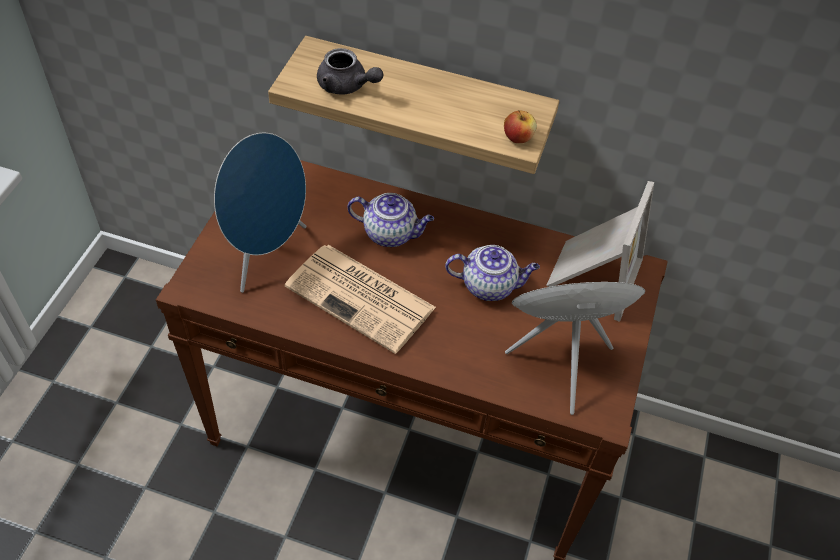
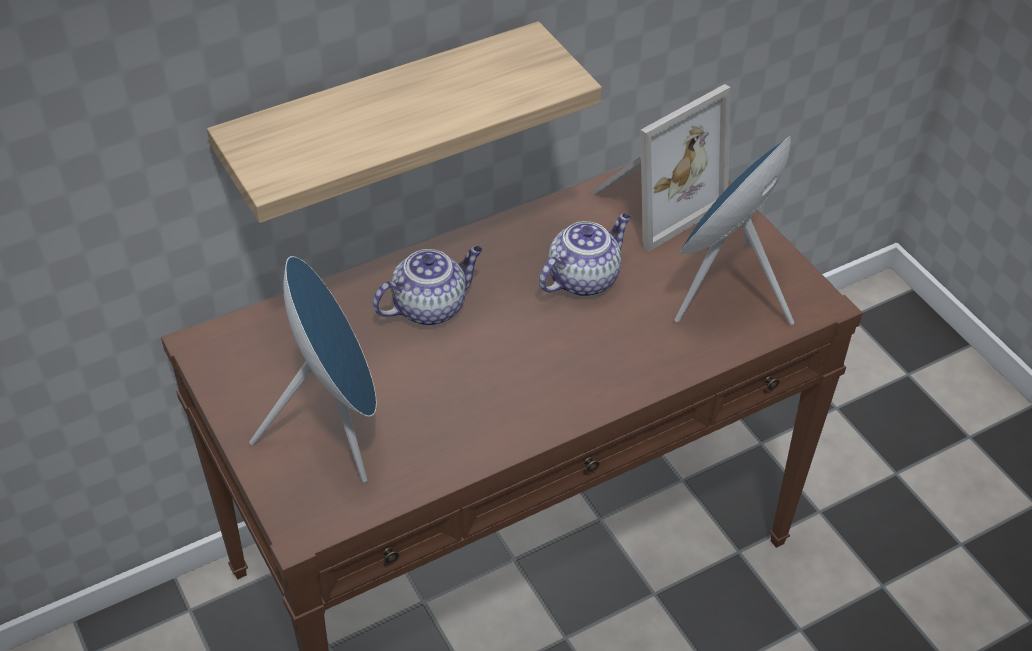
camera: 45 degrees left, 5 degrees down
newspaper [285,245,436,354] -> none
grey teapot [317,48,383,95] -> none
apple [504,110,537,143] -> none
picture frame [546,181,654,322] -> picture frame turned 75 degrees clockwise [591,84,731,252]

